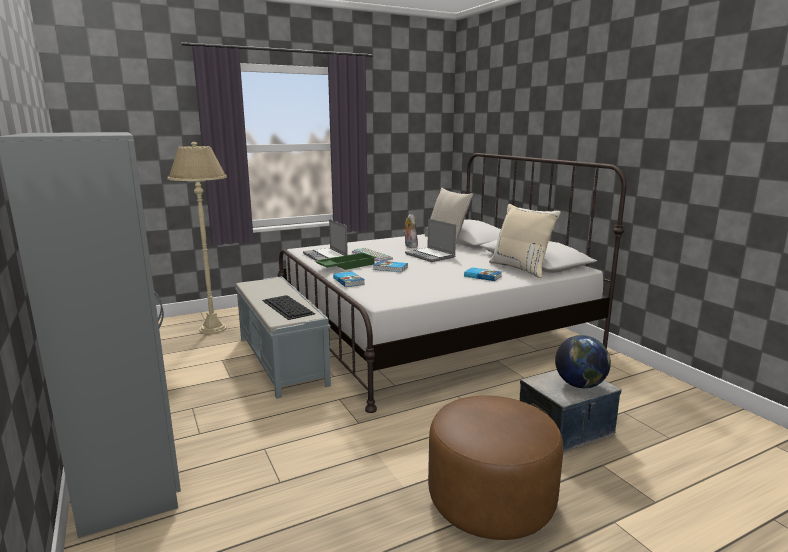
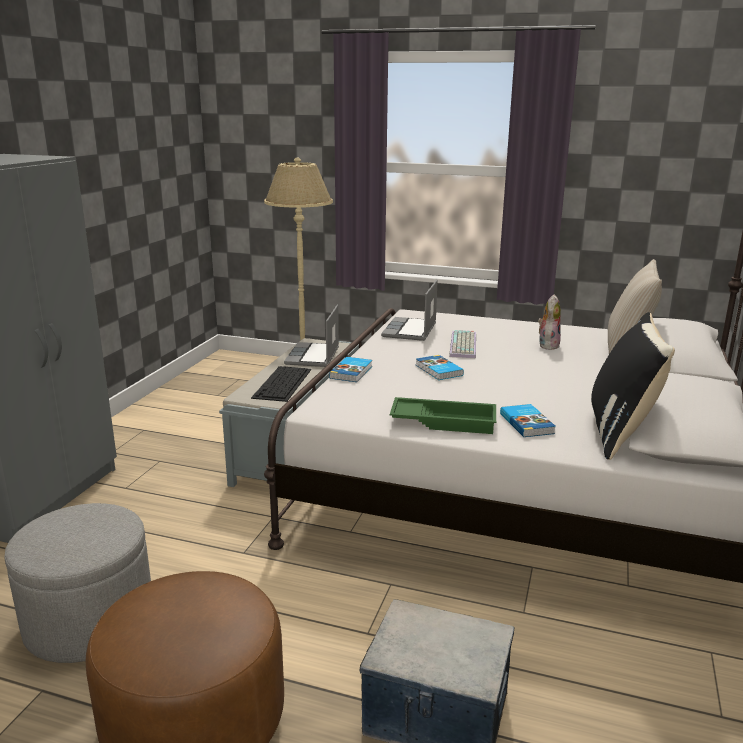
camera: 45 degrees right, 5 degrees up
green tray [315,253,376,270] -> green tray moved to [390,397,496,434]
laptop [405,219,456,262] -> laptop moved to [284,304,339,367]
beige pillow [489,204,561,278] -> black pillow [591,312,675,460]
globe [555,335,611,388] -> none
none -> grey ottoman [4,503,151,663]

